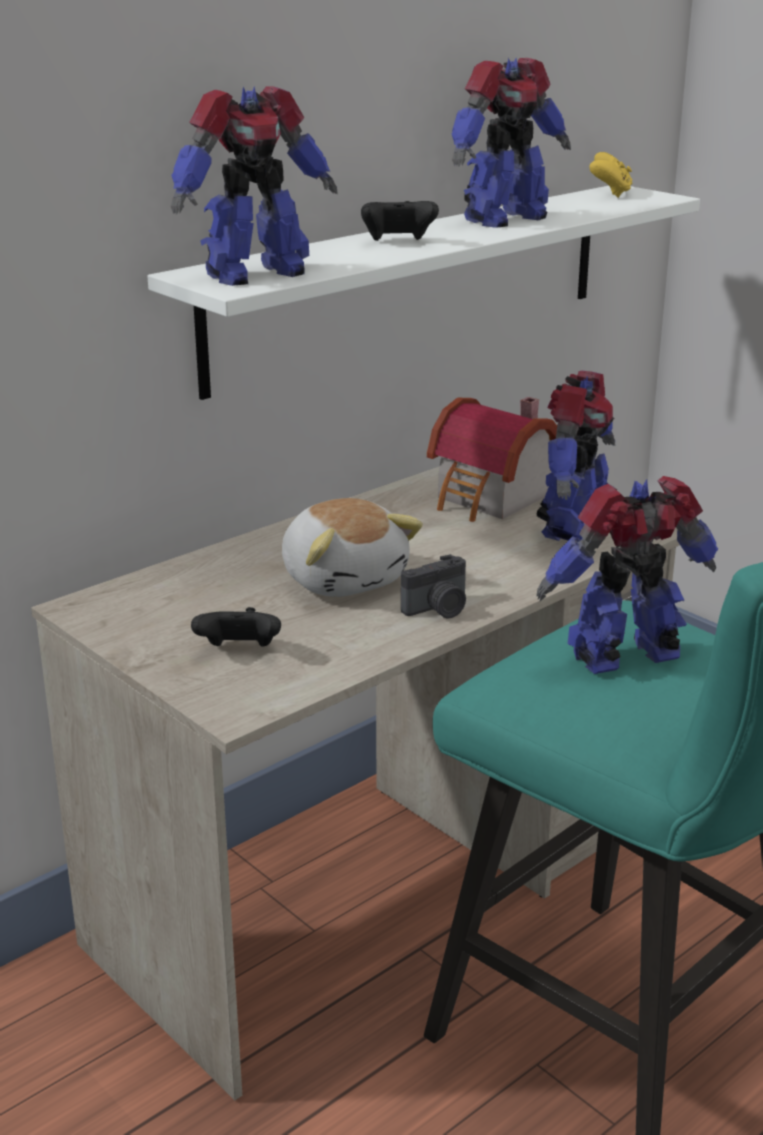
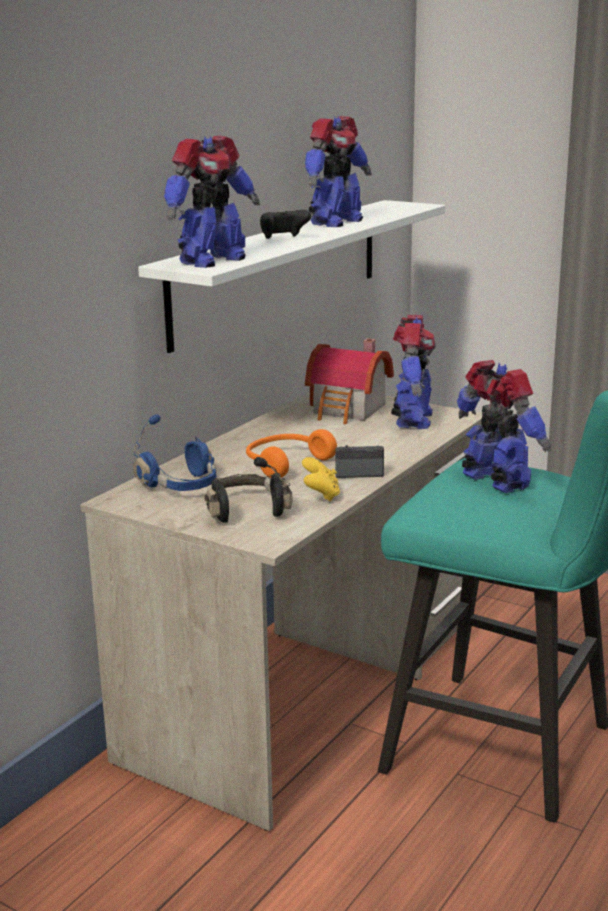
camera: 15 degrees left, 5 degrees down
black game controller [191,607,281,647] -> black headphones [204,457,293,523]
plush toy [282,498,423,597] -> orange headphones [246,429,337,478]
camera [401,554,466,619] -> camera turned 135 degrees counterclockwise [335,445,384,478]
toy robot [536,476,718,674] -> toy robot turned 90 degrees clockwise [457,360,551,493]
yellow game controller [589,152,632,198] -> yellow game controller moved to [302,457,340,502]
none -> blue headphones [133,414,217,491]

